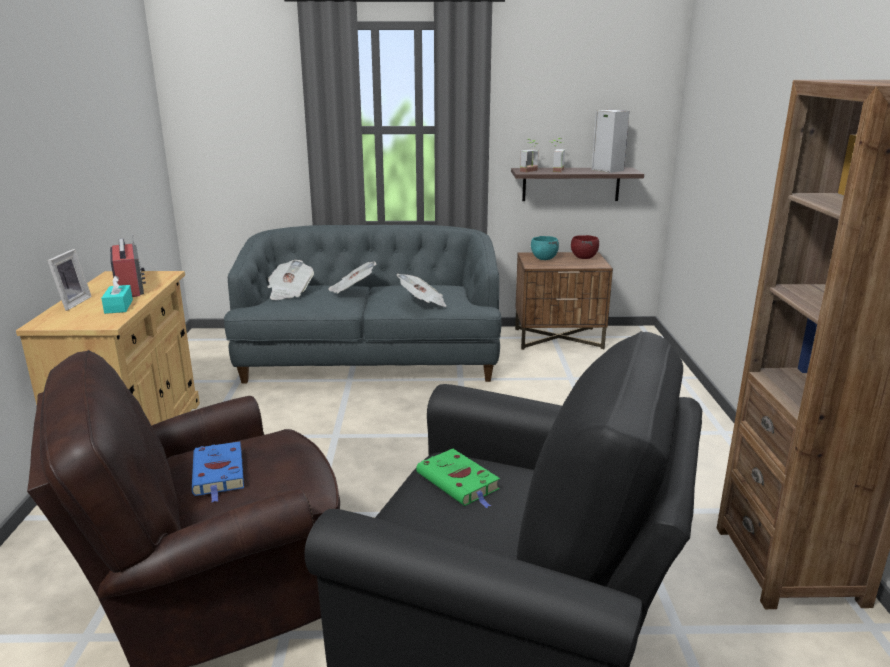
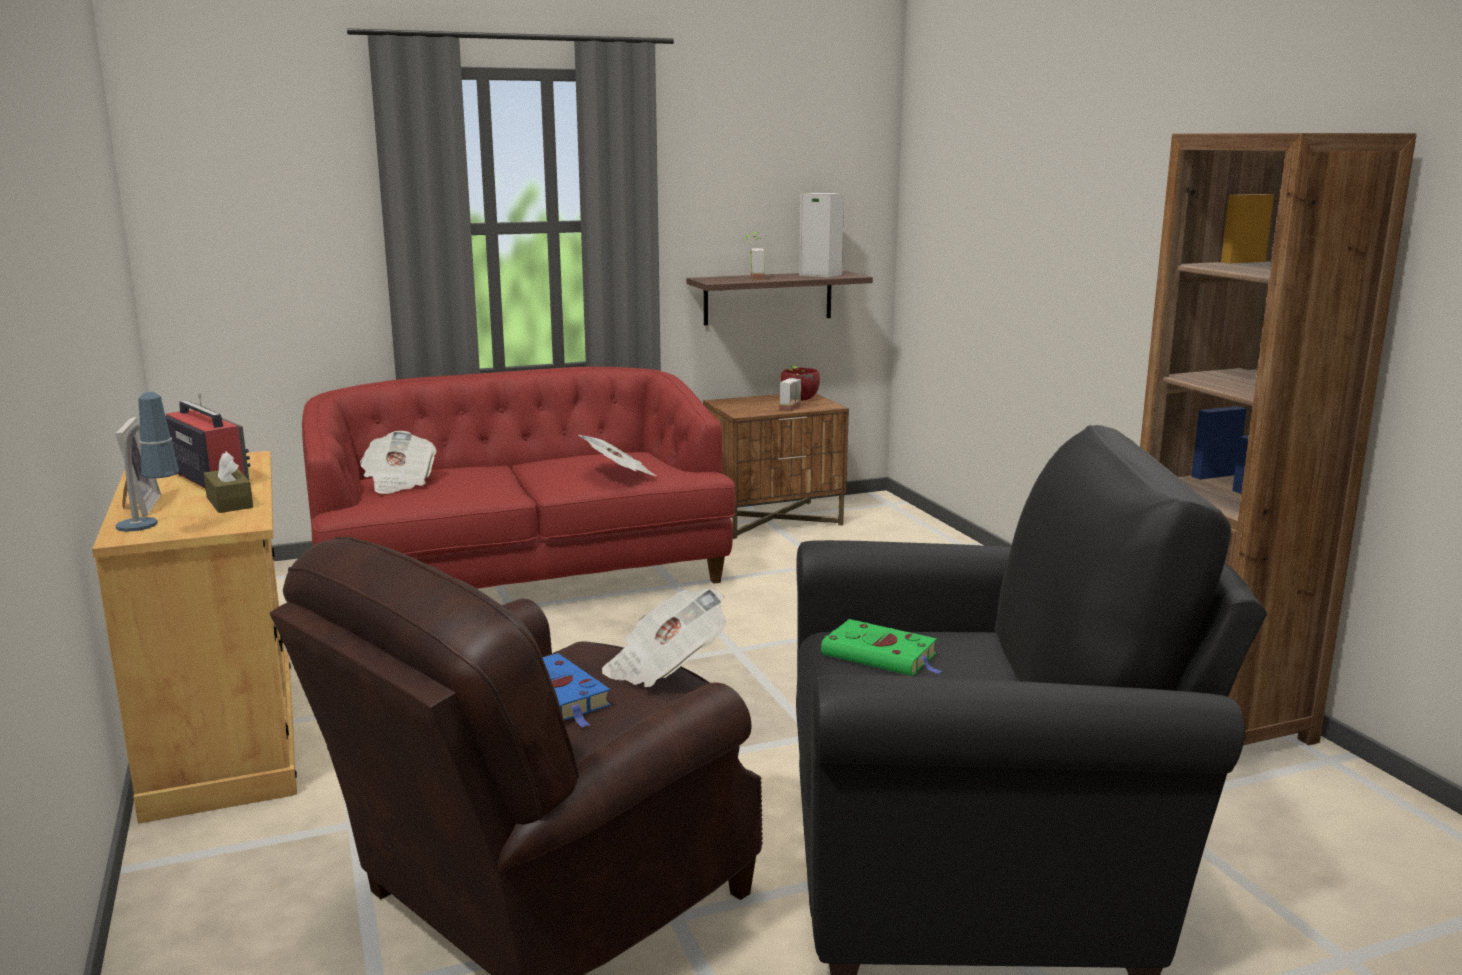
camera: 20 degrees left, 5 degrees down
turquoise tissue box [101,276,133,314] -> brown tissue box [204,452,253,513]
grey sofa [224,225,501,384] -> red sofa [302,367,735,589]
newspaper [328,262,377,294] -> newspaper moved to [602,589,726,687]
potted plant [520,139,539,172] -> potted plant moved to [780,365,806,412]
turquoise bowl [531,236,559,260] -> none
none -> table lamp [115,392,179,532]

